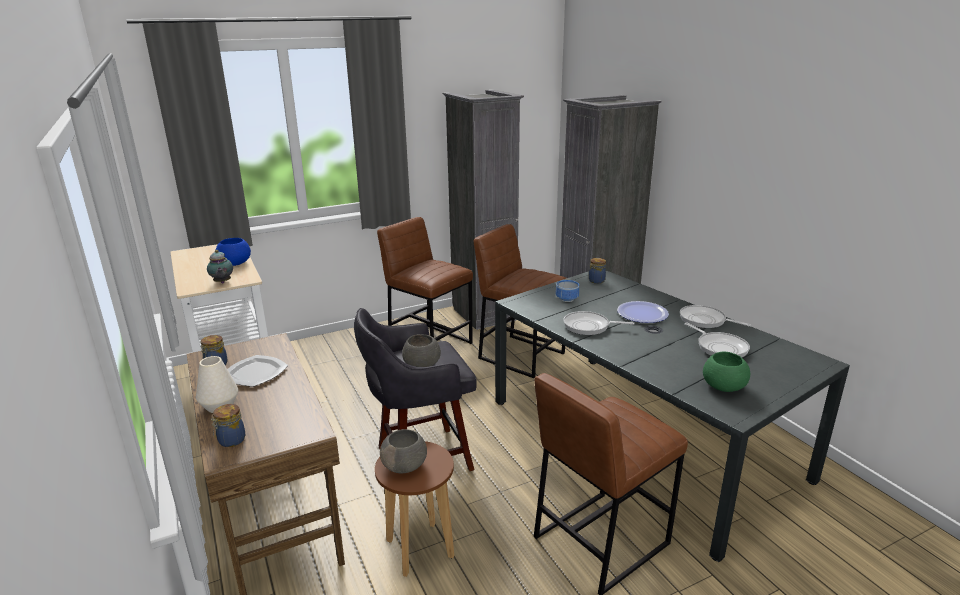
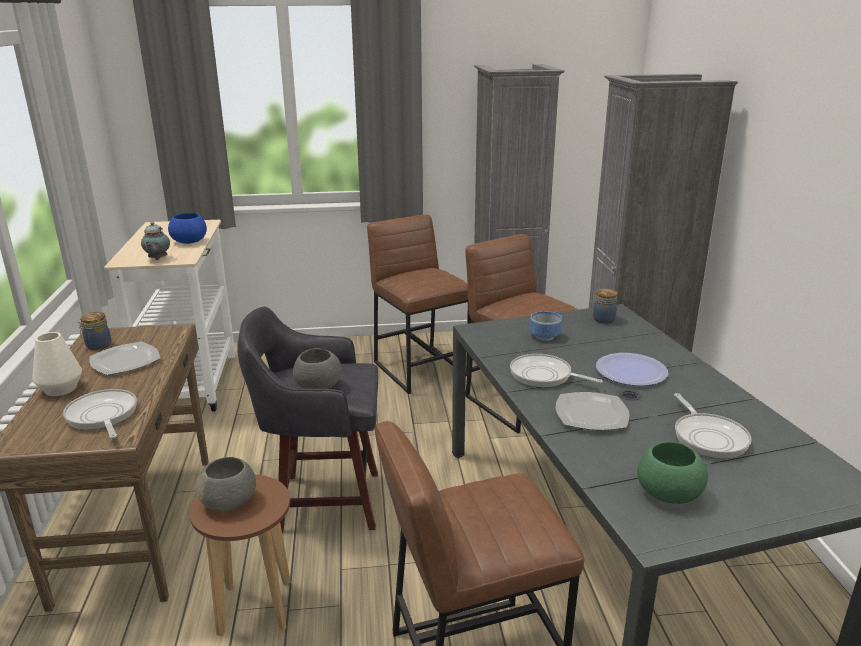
camera: 20 degrees right, 0 degrees up
jar [211,404,245,447] -> none
frying pan [680,305,751,328] -> frying pan moved to [63,389,137,438]
none -> plate [556,392,630,430]

